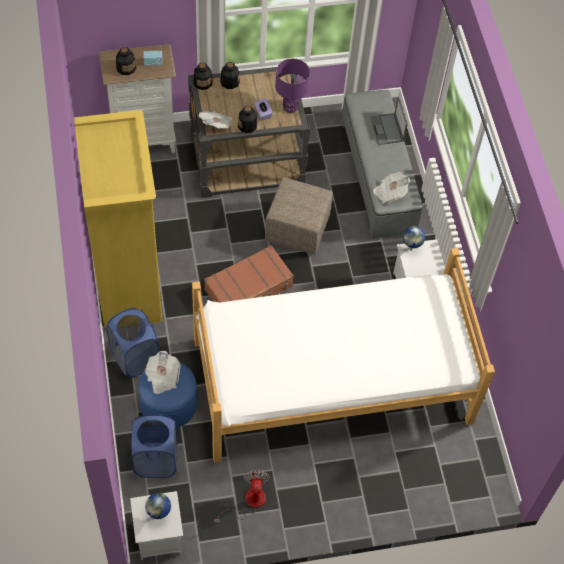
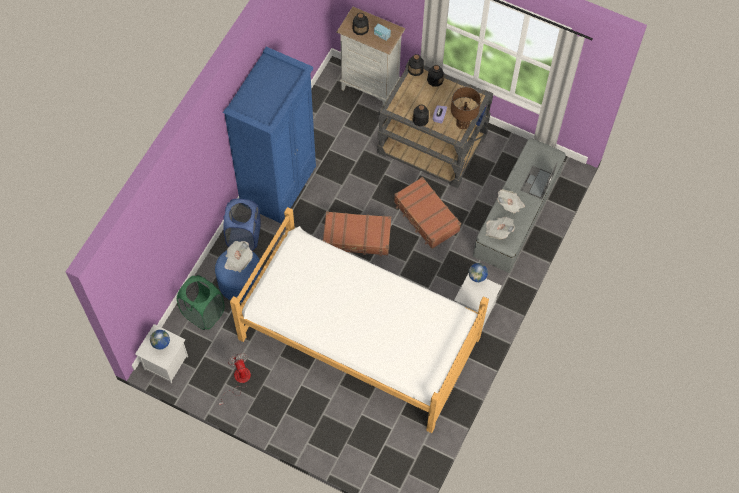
camera: 40 degrees right, 5 degrees up
yellow wardrobe [74,110,162,327] -> blue wardrobe [223,47,316,223]
blue laundry basket [131,414,177,478] -> green laundry basket [177,275,225,330]
newspaper [199,111,233,129] -> newspaper moved to [497,189,525,213]
fan [214,470,270,522] -> fan turned 60 degrees counterclockwise [219,353,251,405]
beige ottoman [265,177,333,255] -> brown suitcase [394,177,461,249]
purple table lamp [275,58,310,113] -> brown table lamp [451,87,481,129]

